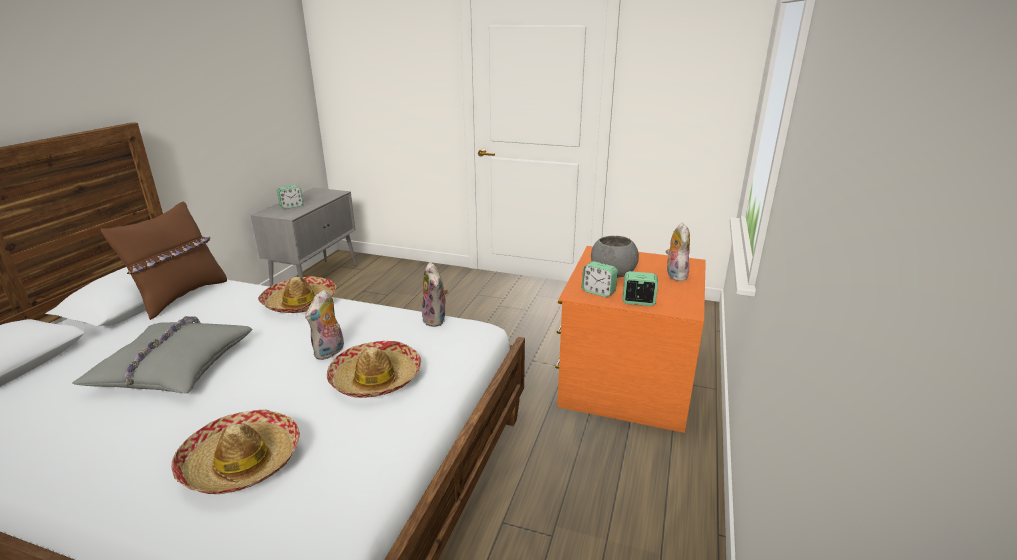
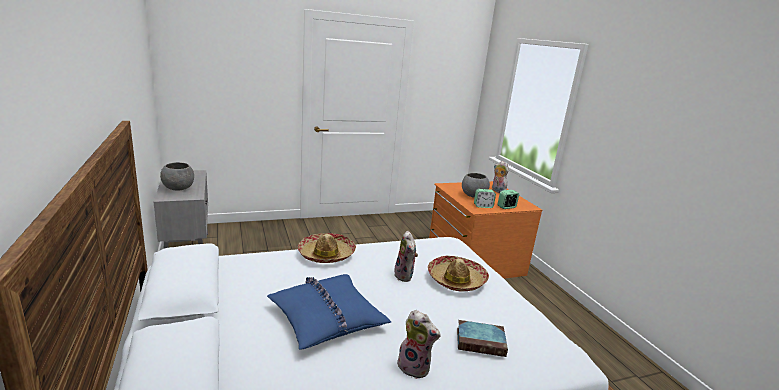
camera: 40 degrees left, 5 degrees down
grey pillow [72,316,253,393] -> blue pillow [267,274,391,350]
brown pillow [101,202,227,320] -> none
hat [171,410,300,494] -> book [457,320,508,357]
alarm clock [277,185,304,209] -> grey bowl [160,162,194,190]
plush toy [422,262,448,327] -> plush toy moved to [397,310,441,379]

